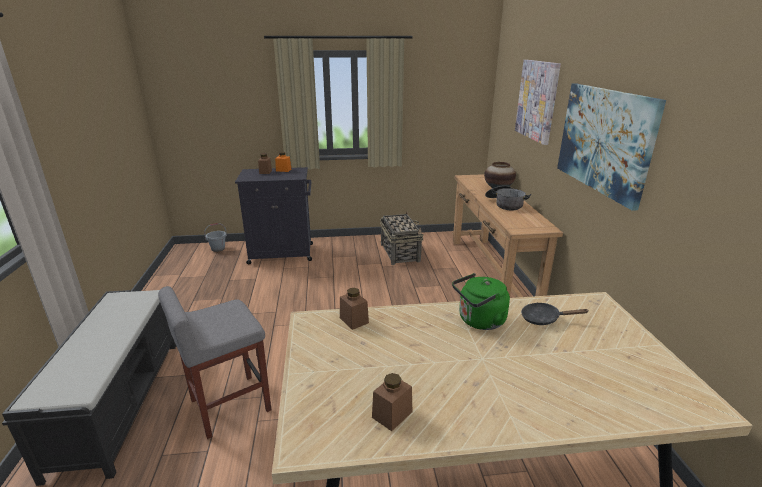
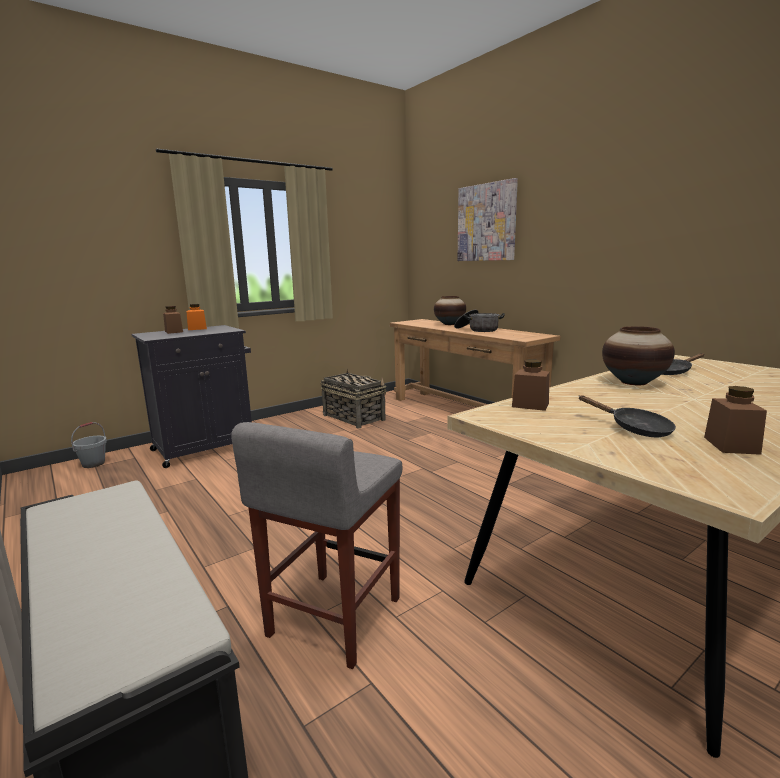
camera: 30 degrees left, 10 degrees down
green kettle [452,273,510,330] -> vase [602,326,675,385]
picture [557,83,666,211] -> none
none -> black frying pan [578,395,676,437]

